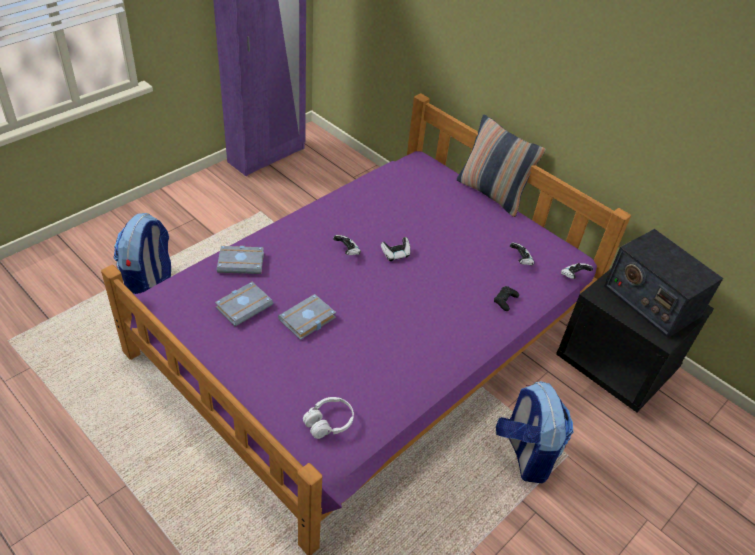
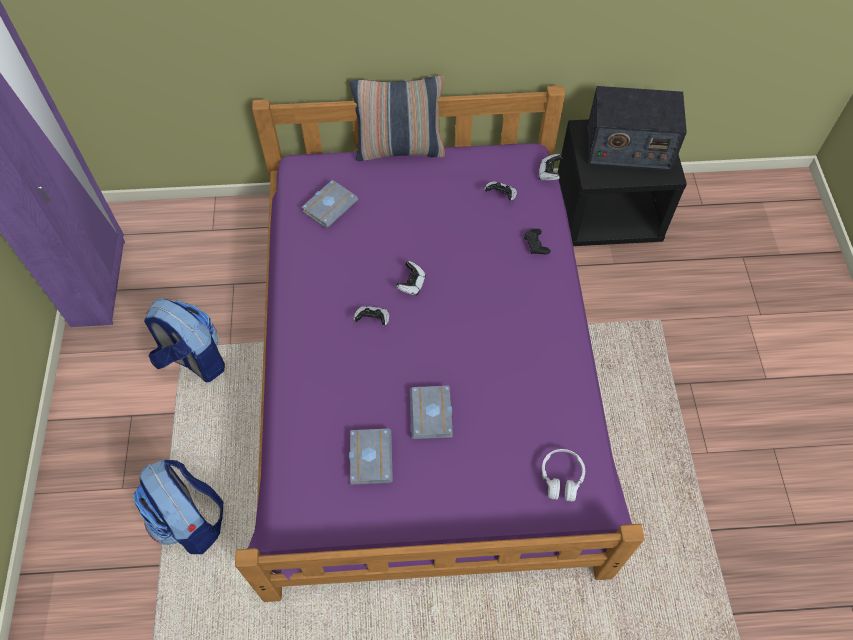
camera: 45 degrees left, 15 degrees up
grey book [217,246,264,274] -> grey book moved to [301,180,358,229]
backpack [496,381,573,483] -> backpack moved to [144,298,225,382]

